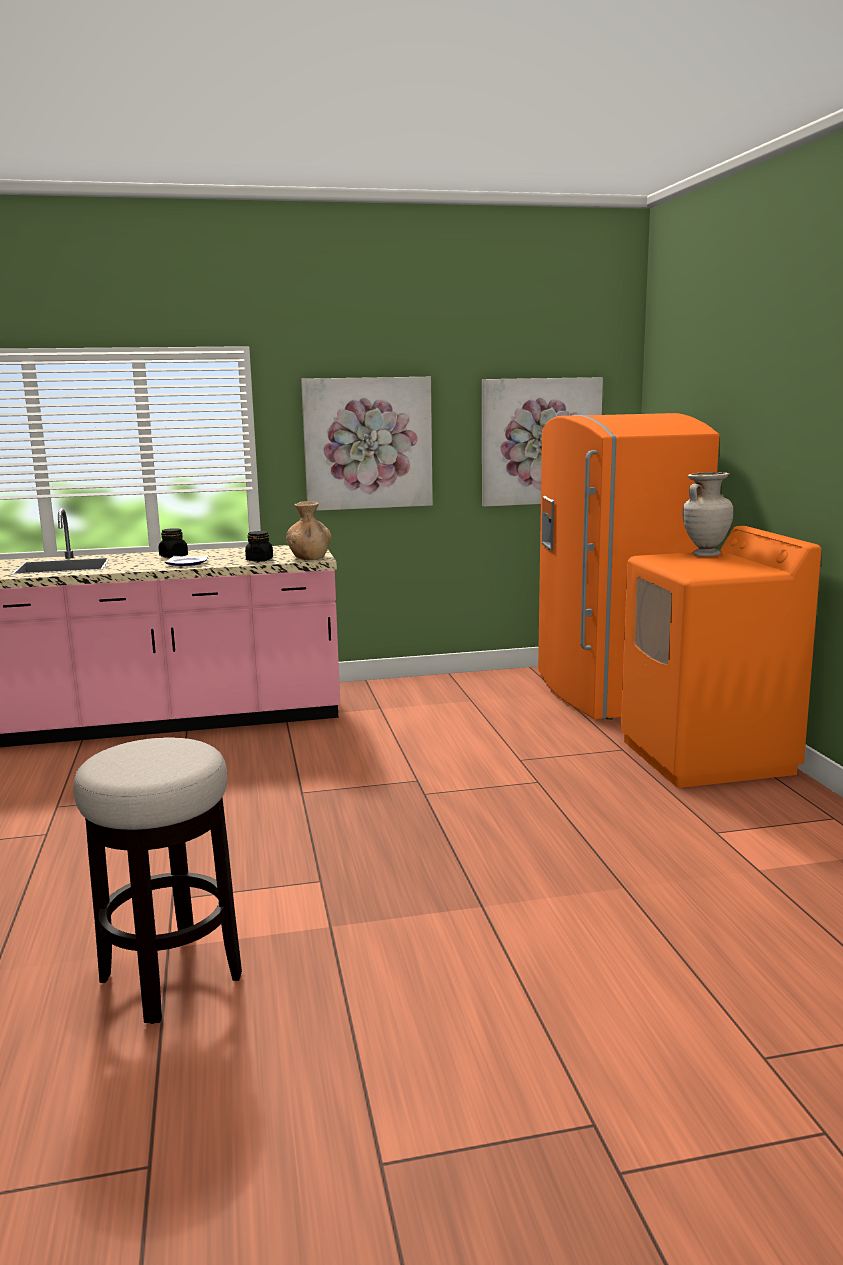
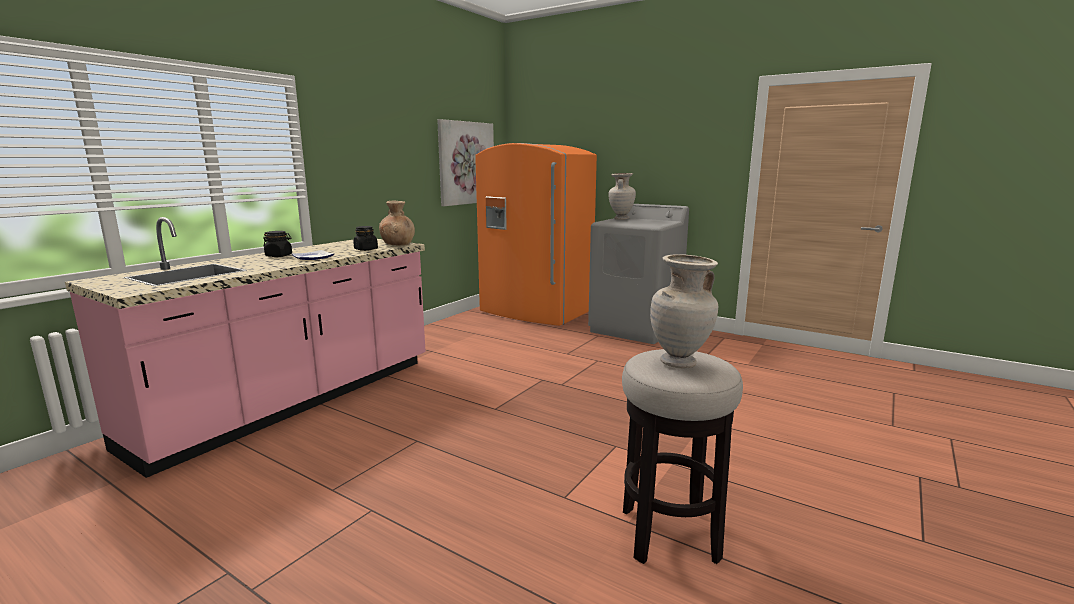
camera: 45 degrees left, 0 degrees up
picture [301,377,433,511] -> none
orange washing machine [621,526,822,788] -> grey washing machine [588,204,689,344]
none -> beige vase [650,254,718,368]

